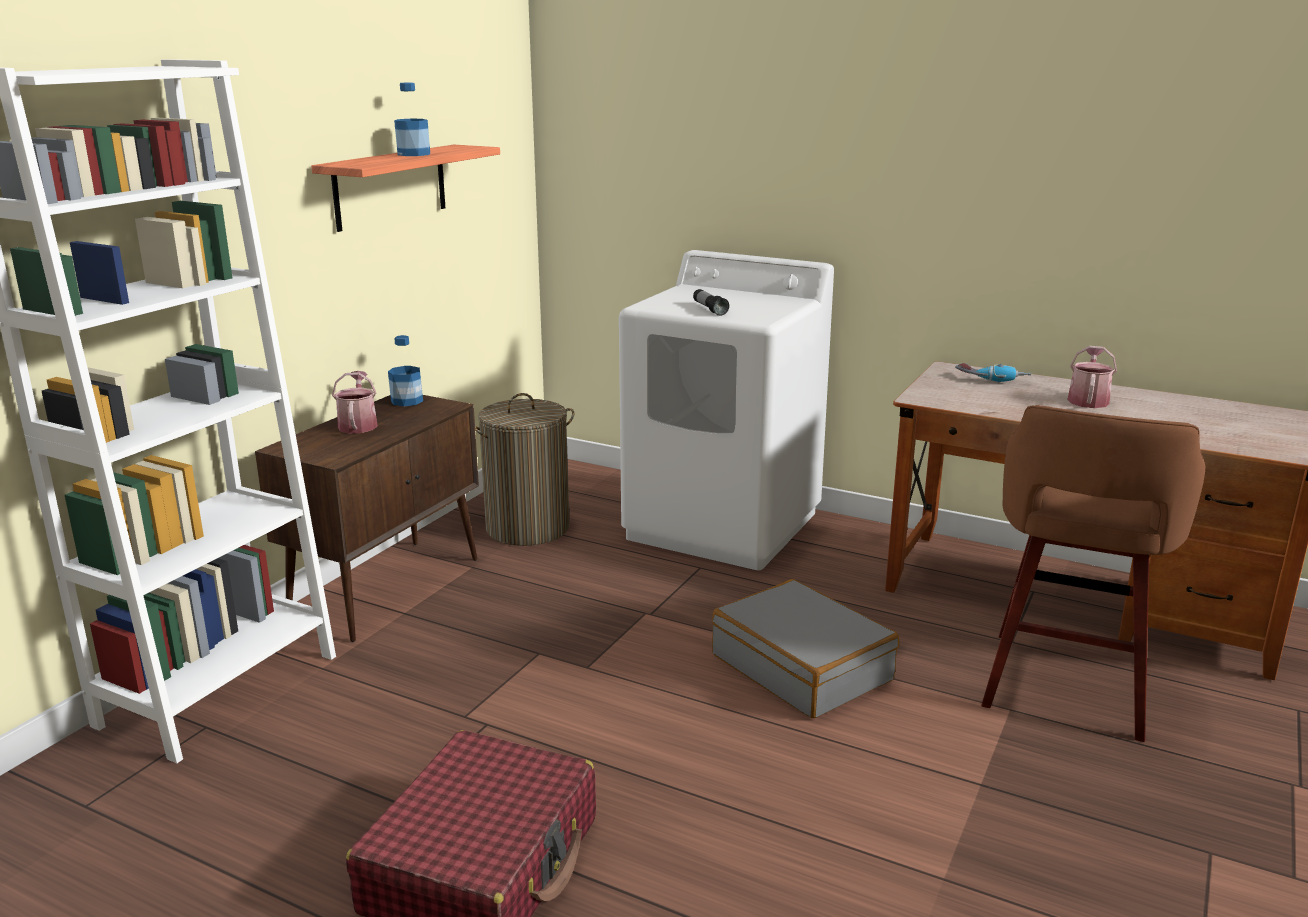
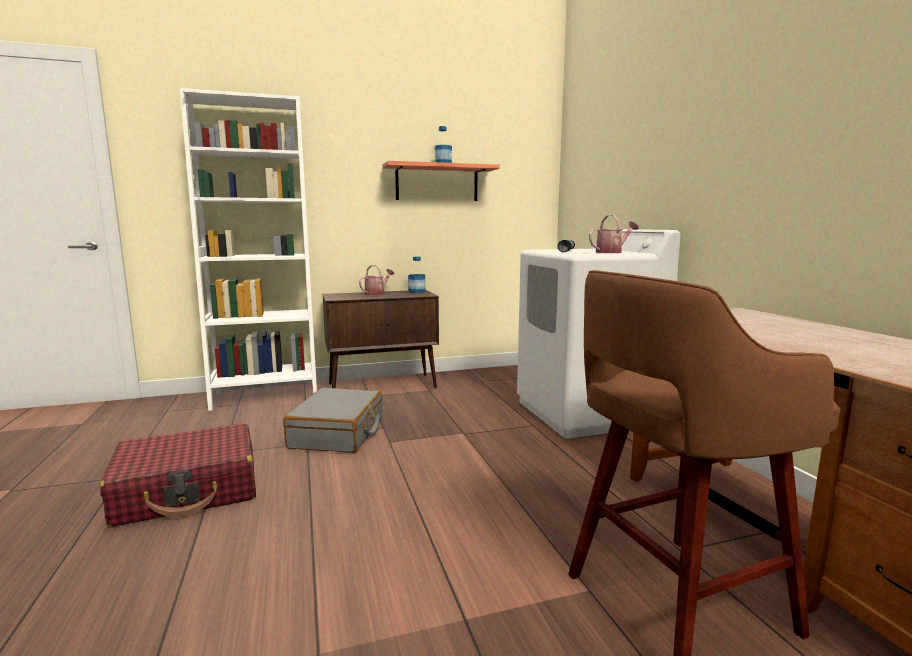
camera: 45 degrees right, 10 degrees down
laundry basket [475,393,574,546] -> none
grey suitcase [712,579,899,718] -> grey suitcase moved to [284,388,383,453]
power drill [955,363,1031,383] -> none
watering can [1067,346,1117,408] -> watering can moved to [589,215,639,253]

